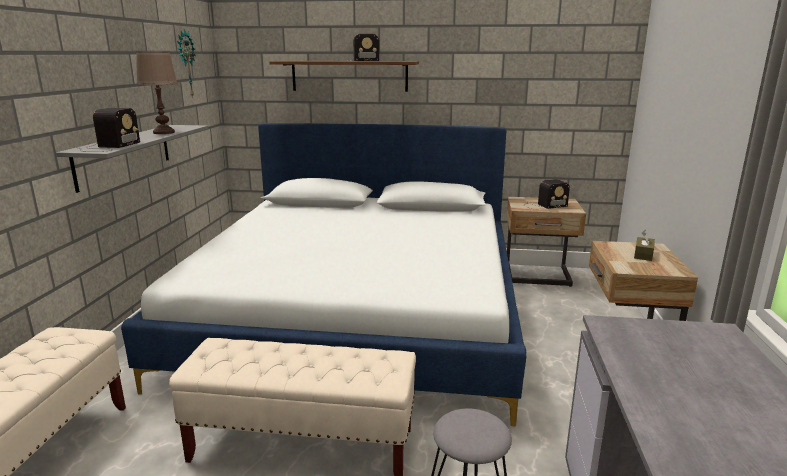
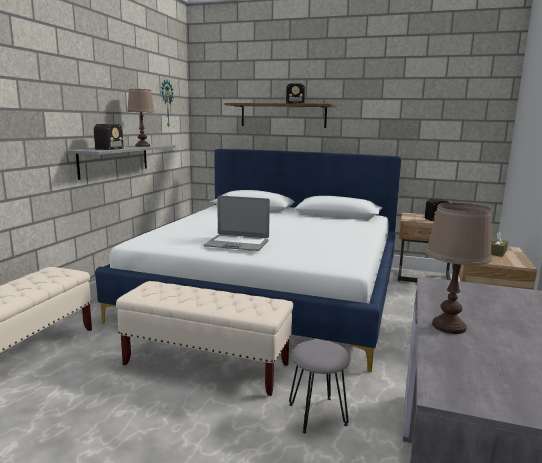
camera: 10 degrees right, 5 degrees down
none -> laptop [203,196,270,251]
none -> brown table lamp [426,203,492,334]

